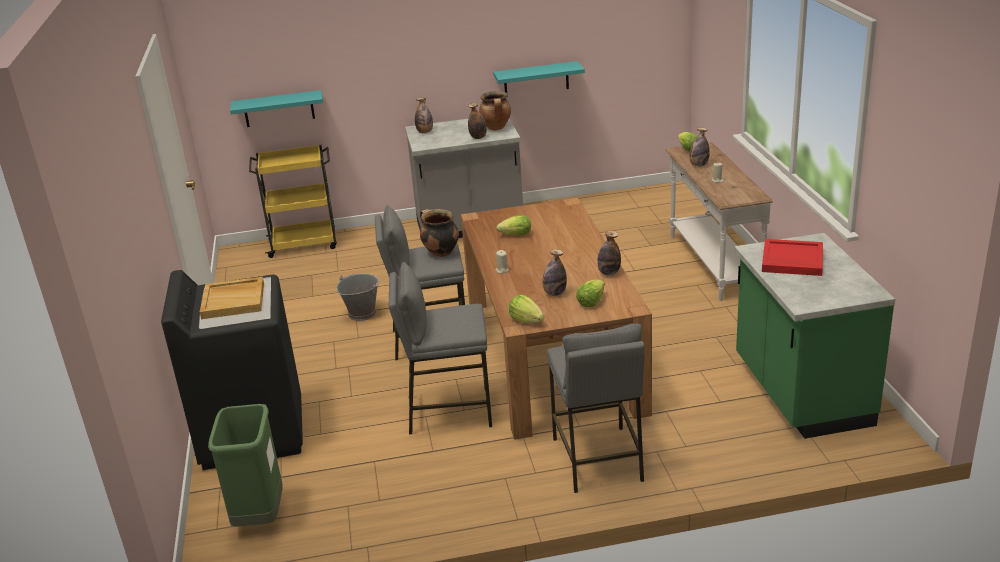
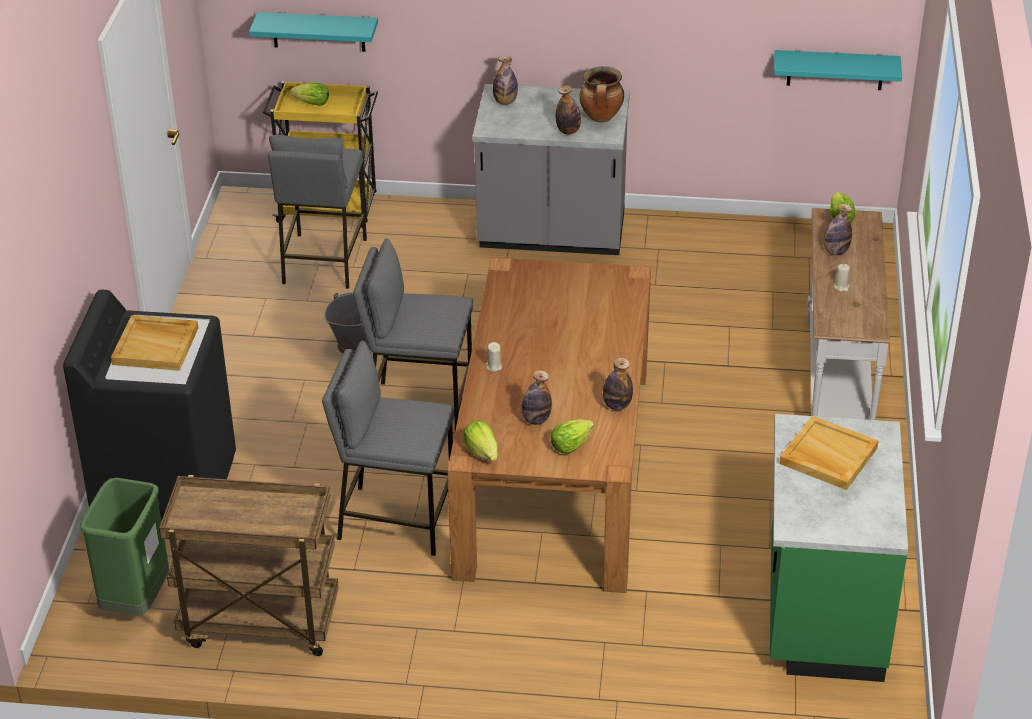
camera: 15 degrees right, 10 degrees up
cooking pot [420,209,459,257] -> none
turquoise shelf [493,61,585,97] -> turquoise shelf moved to [774,50,902,90]
lettuce [496,215,531,235] -> lettuce moved to [290,82,329,106]
grey stool [547,324,645,493] -> grey stool moved to [268,135,367,289]
red tray [762,239,823,276] -> beige tray [779,416,879,490]
none -> brown cart [159,475,339,656]

